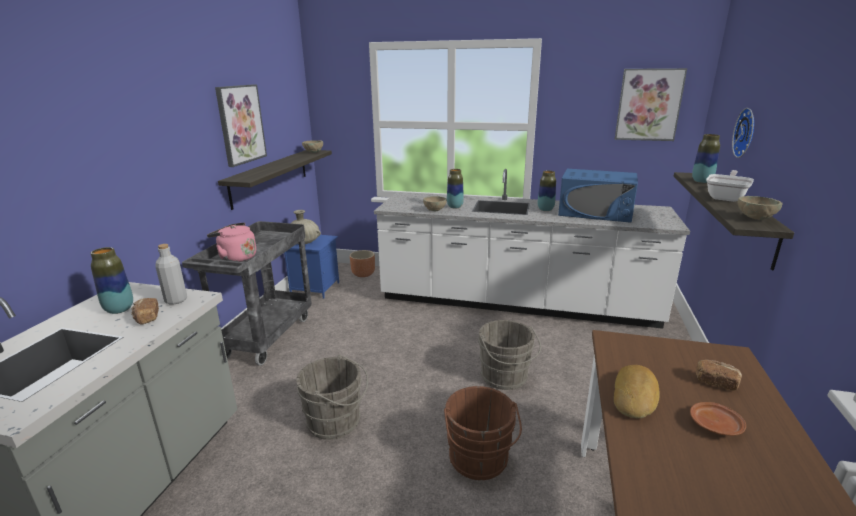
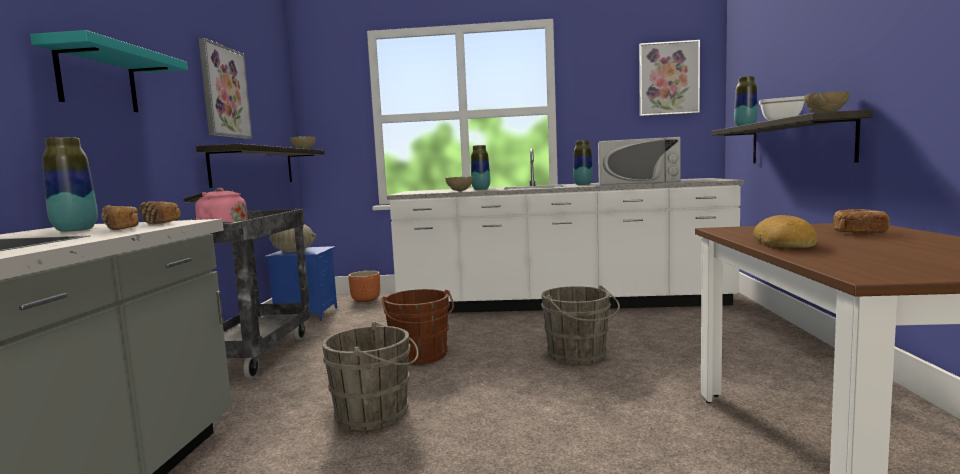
camera: 10 degrees left, 15 degrees down
grey bottle [156,244,187,305] -> bread [139,201,181,224]
brown bucket [444,386,522,480] -> brown bucket moved to [382,289,454,365]
blue microwave [558,169,638,223] -> white microwave [598,137,681,185]
brown plate [690,402,746,436] -> none
wall clock [732,108,754,158] -> none
none -> turquoise shelf [30,30,188,112]

